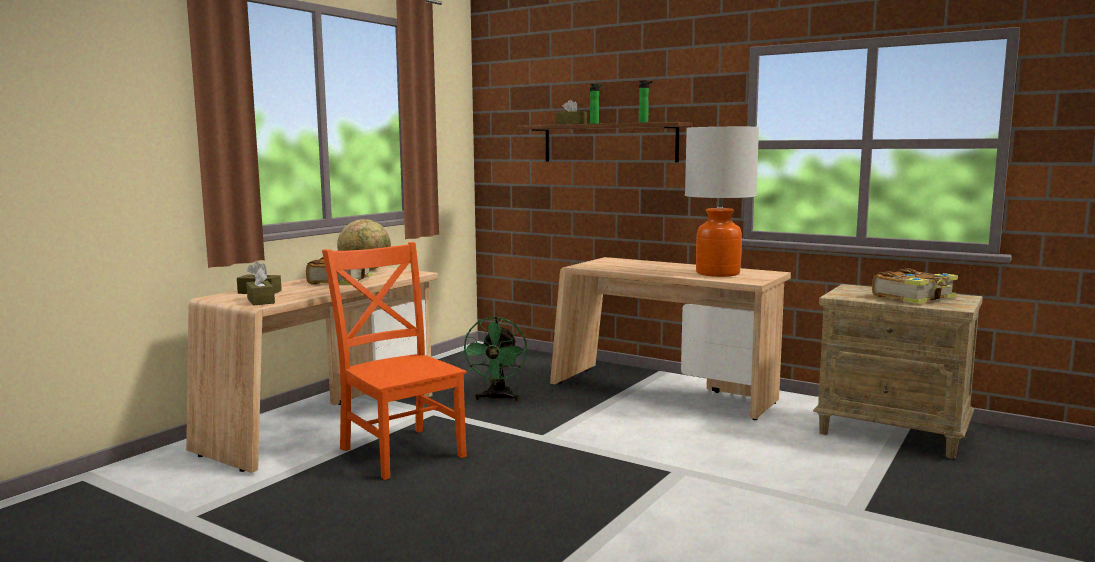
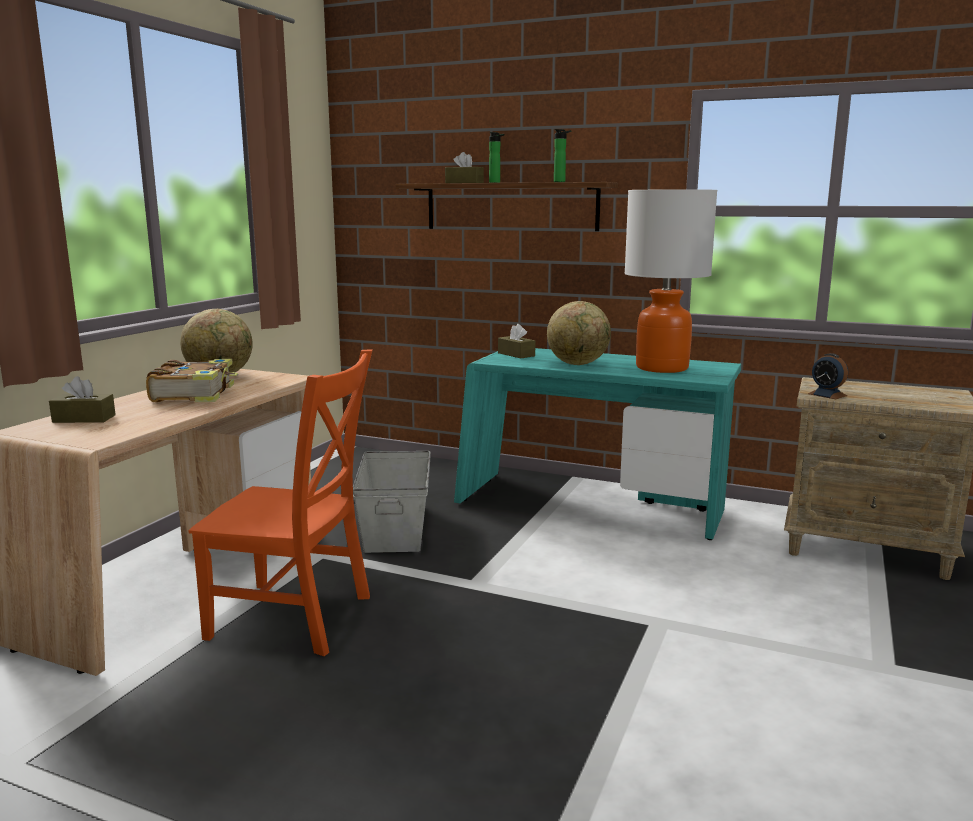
camera: 10 degrees left, 5 degrees up
brown tissue box [246,268,275,306] -> brown tissue box moved to [498,324,535,359]
orange chair [322,242,467,480] -> orange chair turned 150 degrees clockwise [188,350,373,656]
green fan [461,317,527,401] -> grey storage box [353,451,431,553]
beige desk [550,257,791,420] -> turquoise desk [454,348,741,540]
book [872,268,958,304] -> none
none -> globe [547,301,611,365]
none -> alarm clock [808,353,848,399]

